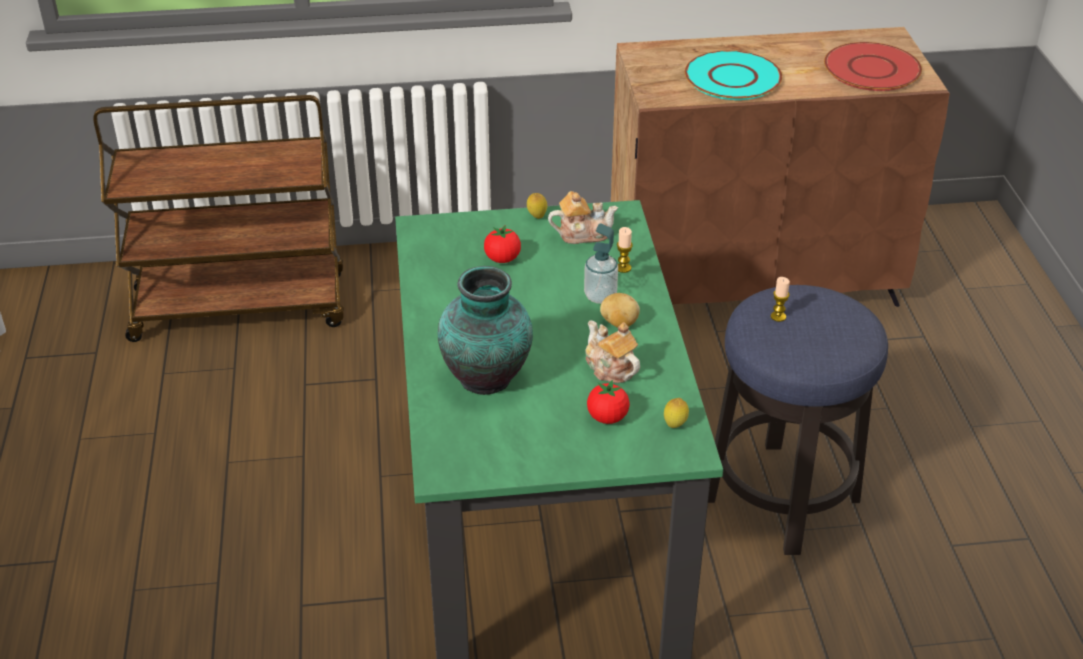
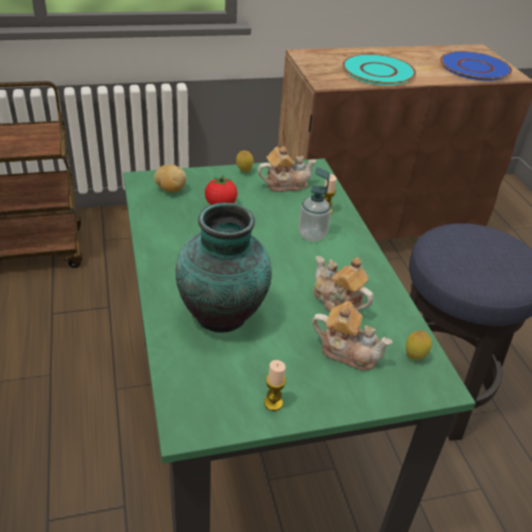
camera: 10 degrees left, 0 degrees up
tomato [587,380,630,424] -> teapot [312,301,393,370]
potato [600,293,640,328] -> potato moved to [154,164,186,193]
candle [771,277,790,322] -> candle moved to [264,360,286,411]
red plate [824,42,922,91] -> blue plate [440,51,512,81]

